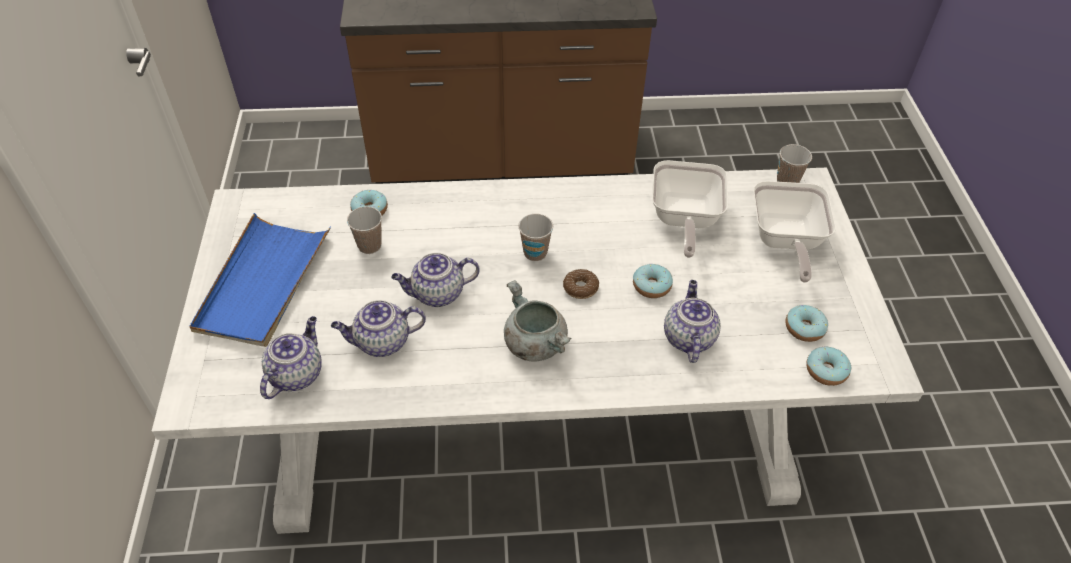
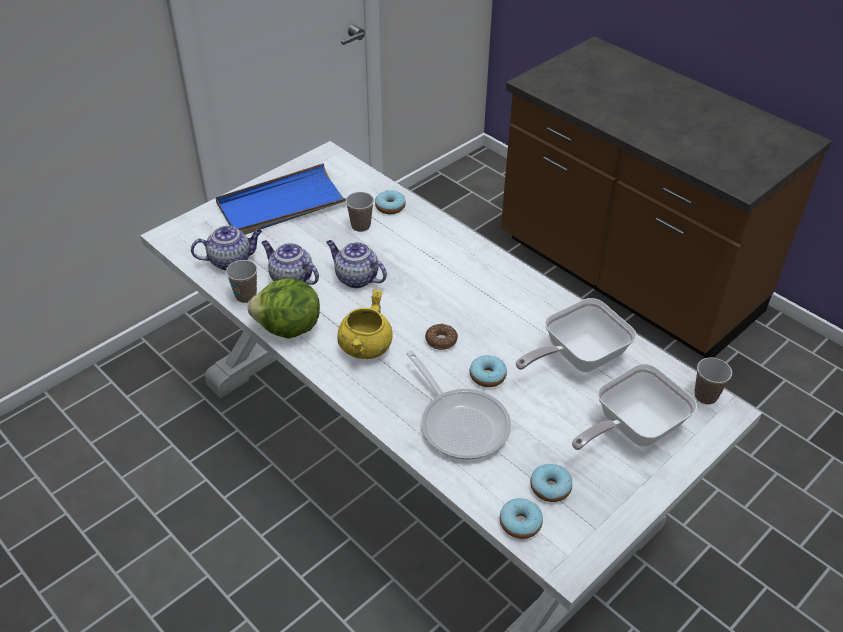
camera: 50 degrees right, 5 degrees down
grey cooking pot [504,280,571,362] -> yellow cooking pot [337,289,393,359]
cup [518,214,553,261] -> cup moved to [226,260,257,303]
teapot [664,280,721,363] -> frying pan [407,351,511,460]
none -> lettuce [248,279,320,339]

